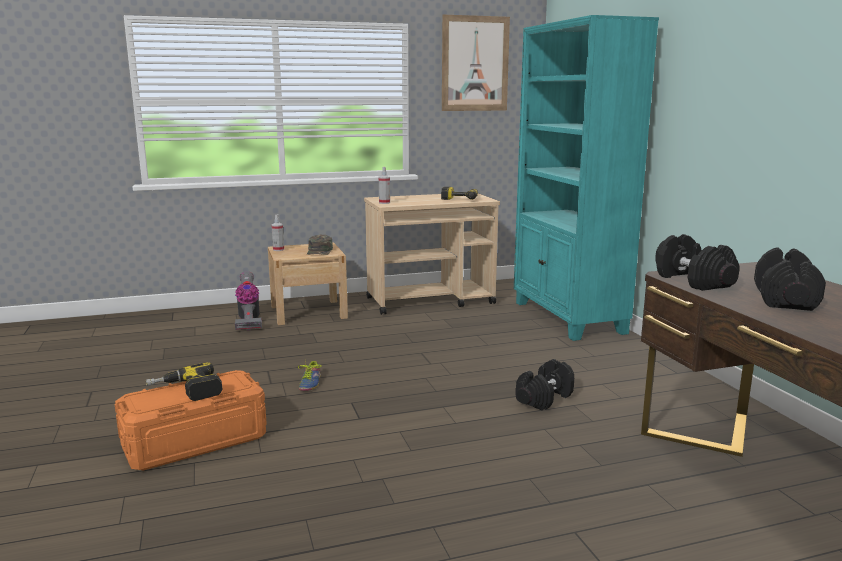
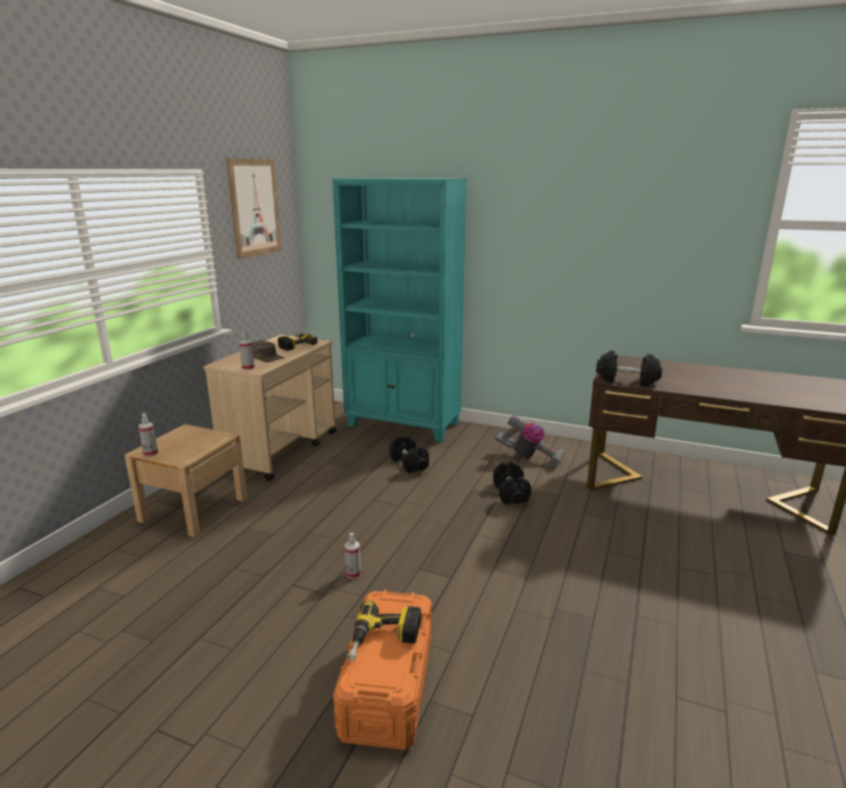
camera: 50 degrees left, 5 degrees up
vacuum cleaner [235,271,262,331] -> vacuum cleaner moved to [495,414,565,467]
shoe [298,361,322,391] -> spray bottle [344,533,361,579]
green cap [307,235,333,255] -> green cap moved to [252,341,284,362]
black dumbbell [754,247,826,311] -> black dumbbell moved to [389,435,429,473]

